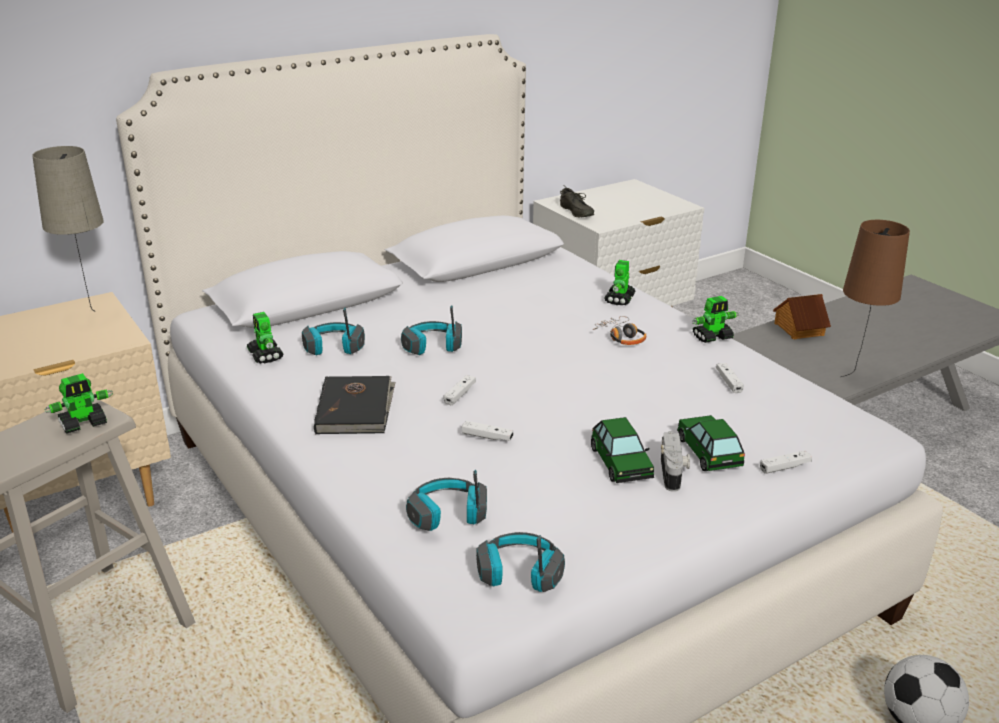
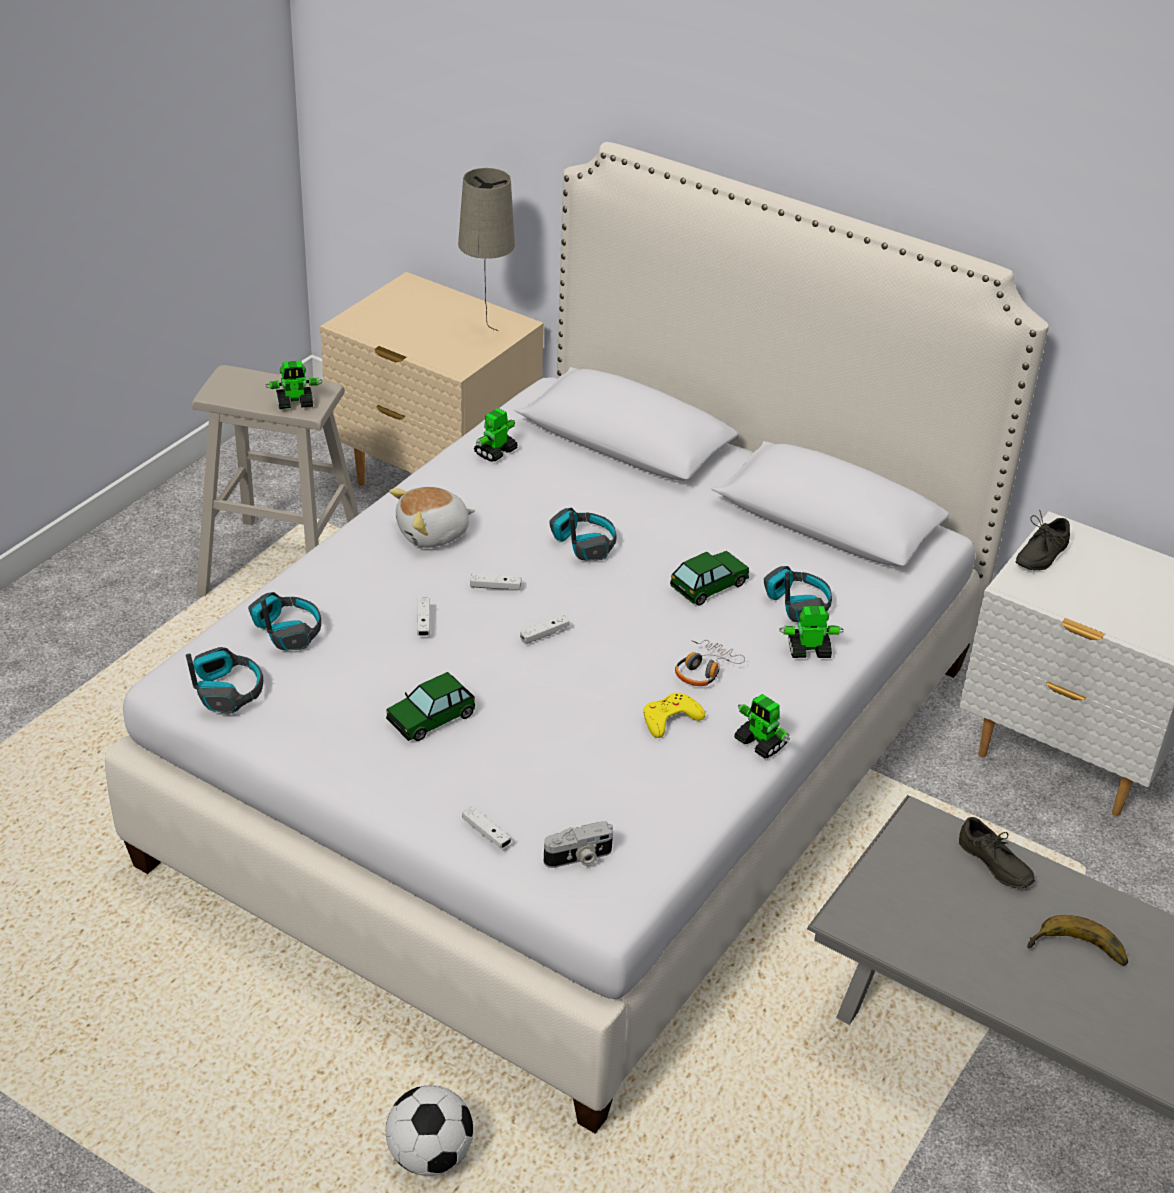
camera: 65 degrees right, 10 degrees up
toy robot [45,373,113,434] -> toy robot turned 45 degrees counterclockwise [265,361,323,409]
headphones [302,308,365,355] -> headphones moved to [764,566,832,623]
black book [314,376,395,434] -> plush toy [390,487,475,548]
camera [661,431,690,492] -> camera moved to [544,821,613,868]
toy car [677,415,745,471] -> toy car moved to [670,551,749,606]
white game controller [716,363,744,393] -> white game controller moved to [520,615,570,644]
toy house [773,294,831,339] -> grey shoe [959,817,1035,889]
brown table lamp [841,220,910,377] -> none
none -> yellow game controller [643,693,705,738]
none -> banana [1027,915,1128,966]

